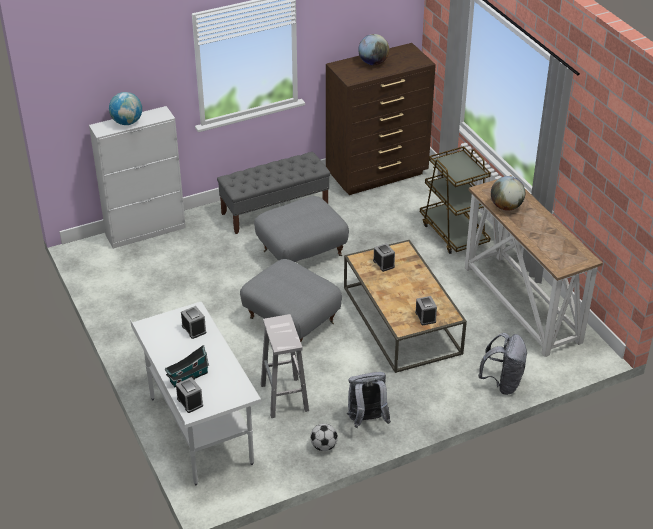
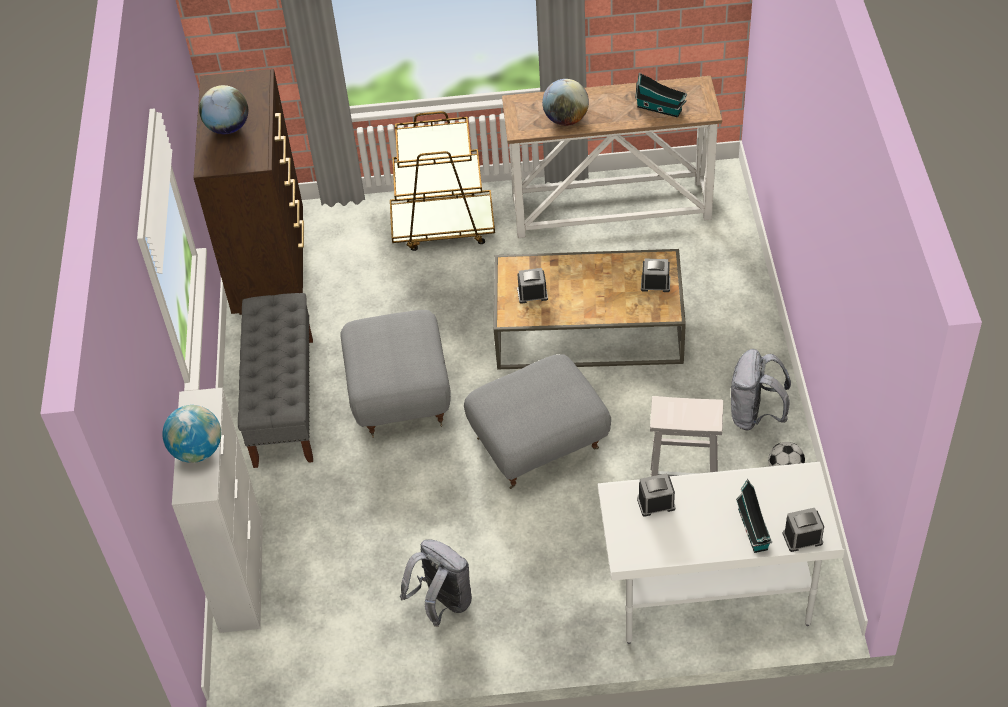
camera: 65 degrees left, 10 degrees up
grey backpack [478,333,528,395] -> grey backpack moved to [400,540,472,627]
none -> toy house [635,73,687,118]

